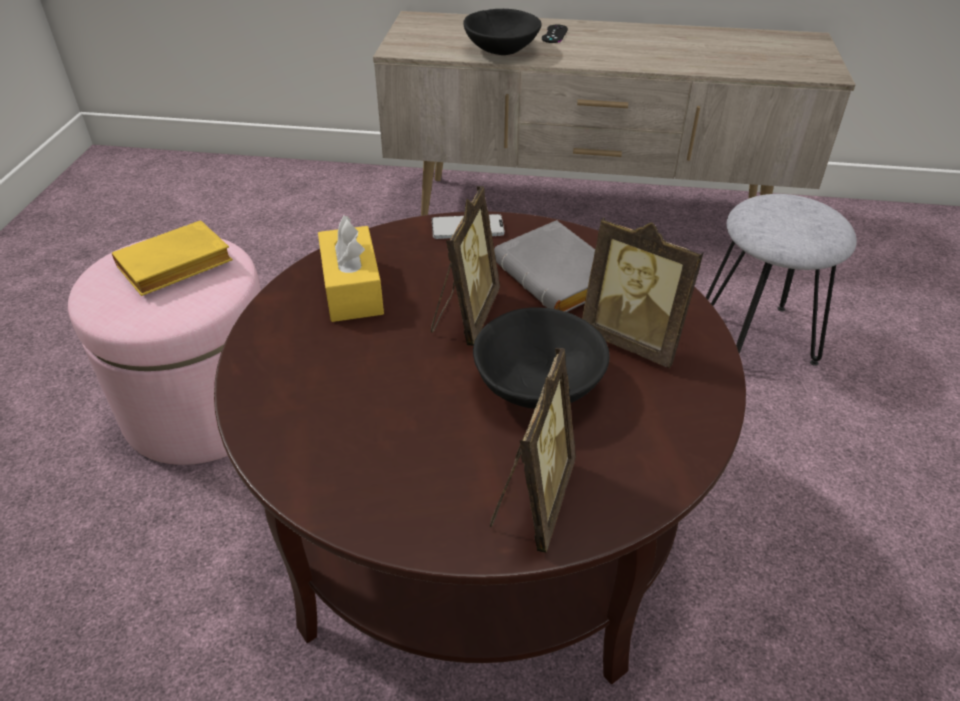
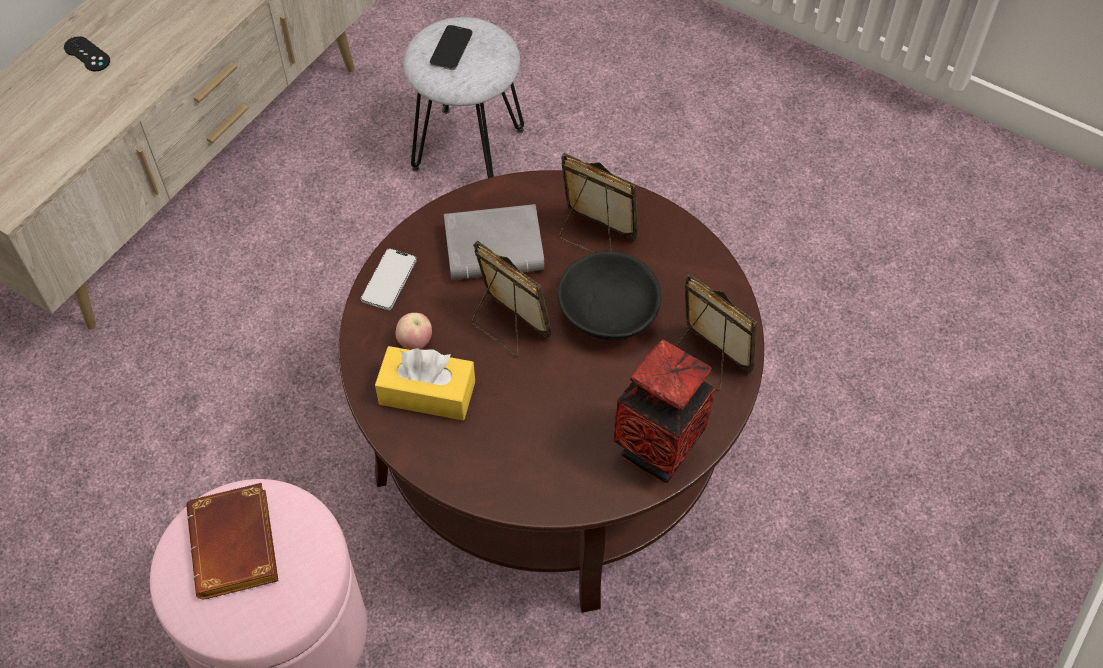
camera: 65 degrees left, 15 degrees up
yellow book [112,221,233,296] -> brown book [186,483,278,599]
black bowl [463,9,542,55] -> none
picture frame [582,217,703,368] -> picture frame turned 120 degrees counterclockwise [559,153,638,253]
none -> apple [396,313,432,350]
none -> phone [430,25,473,70]
none -> vase [613,339,715,483]

